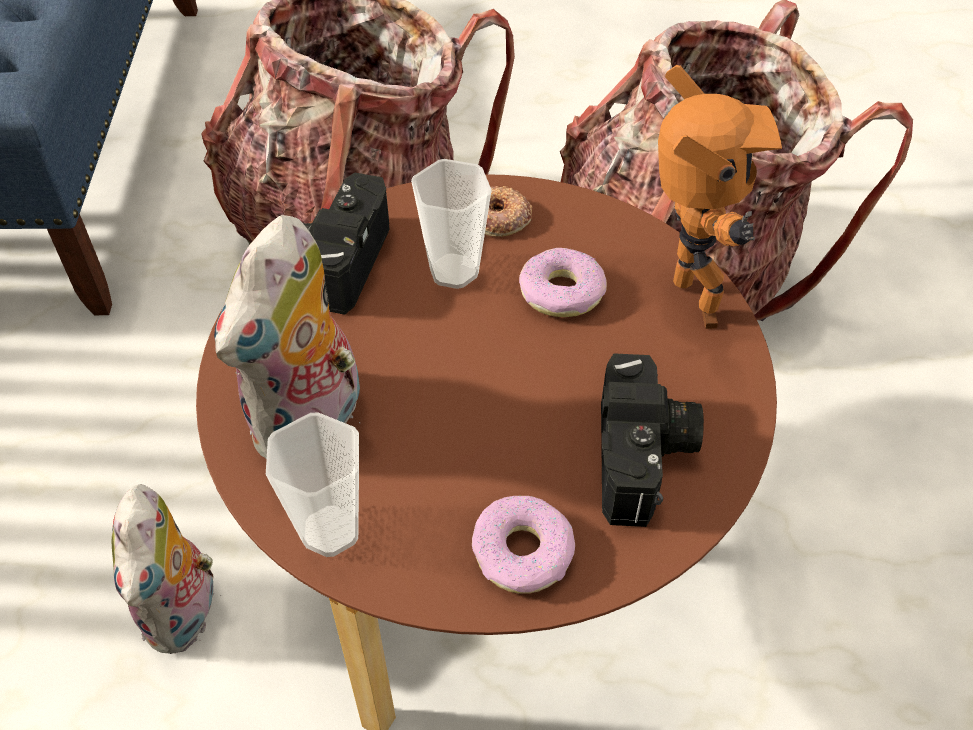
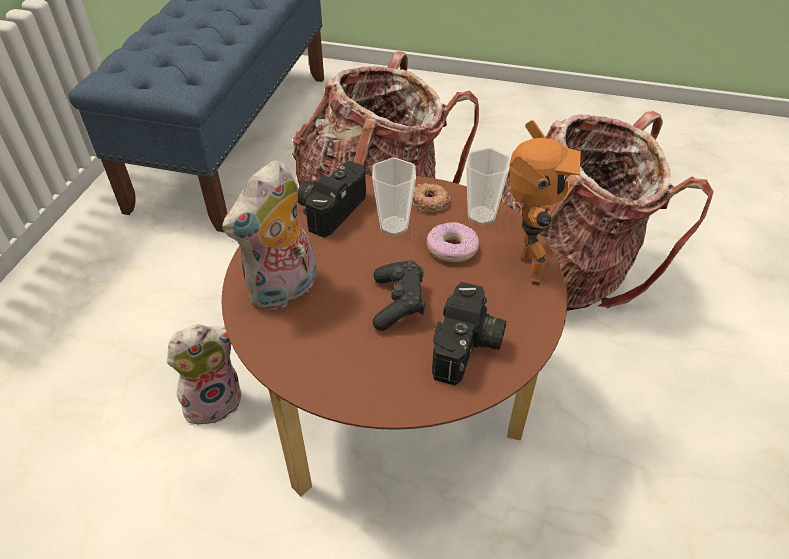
camera: 15 degrees right, 5 degrees down
plush toy [112,484,221,654] -> plush toy turned 135 degrees counterclockwise [167,324,241,428]
cup [266,412,359,557] -> cup moved to [466,148,510,225]
donut [472,495,575,594] -> none
none -> black game controller [373,260,425,331]

